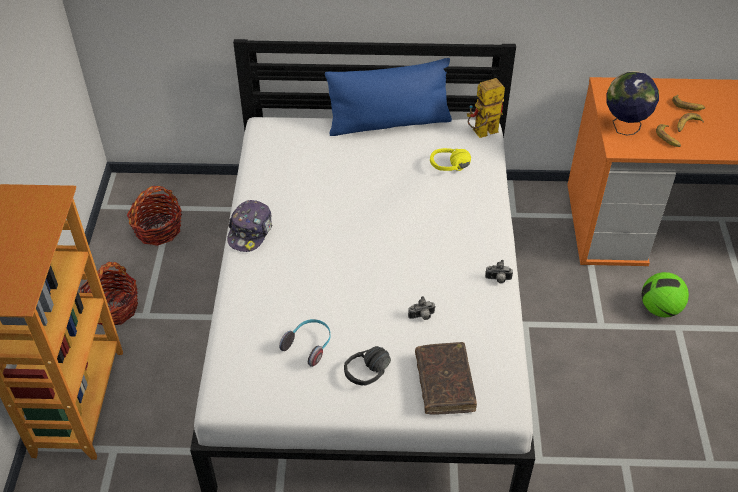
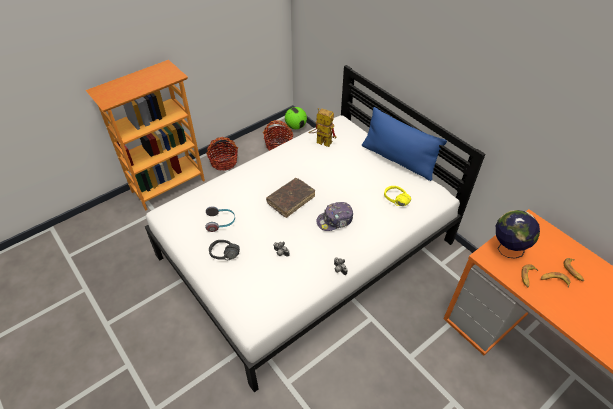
camera: 50 degrees right, 0 degrees up
cap [227,200,272,252] -> cap moved to [316,202,353,231]
brown book [415,342,477,415] -> brown book moved to [266,178,315,218]
toy robot [467,78,505,138] -> toy robot moved to [308,108,336,147]
football [642,272,689,317] -> football moved to [285,107,307,129]

